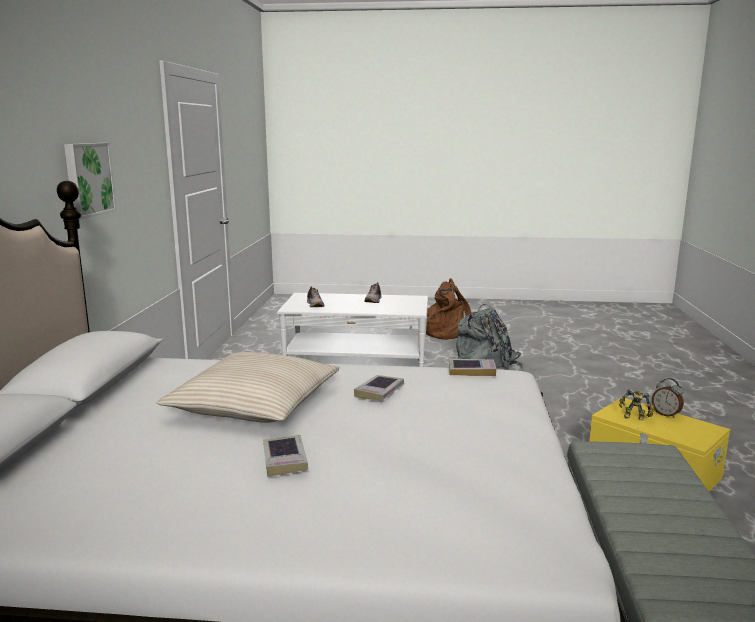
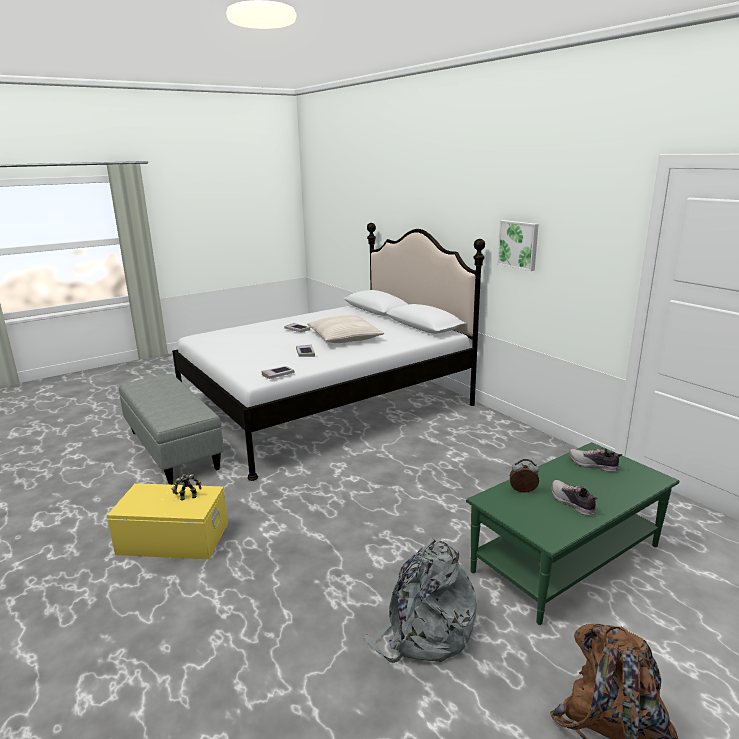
camera: 140 degrees right, 5 degrees up
white coffee table [277,293,428,367] -> green coffee table [466,442,679,625]
alarm clock [652,378,684,418] -> alarm clock moved to [510,459,539,493]

